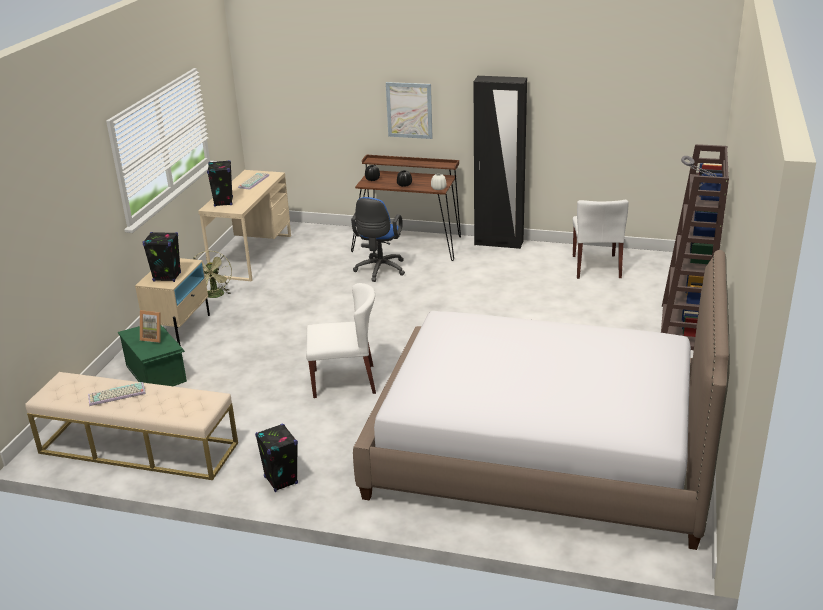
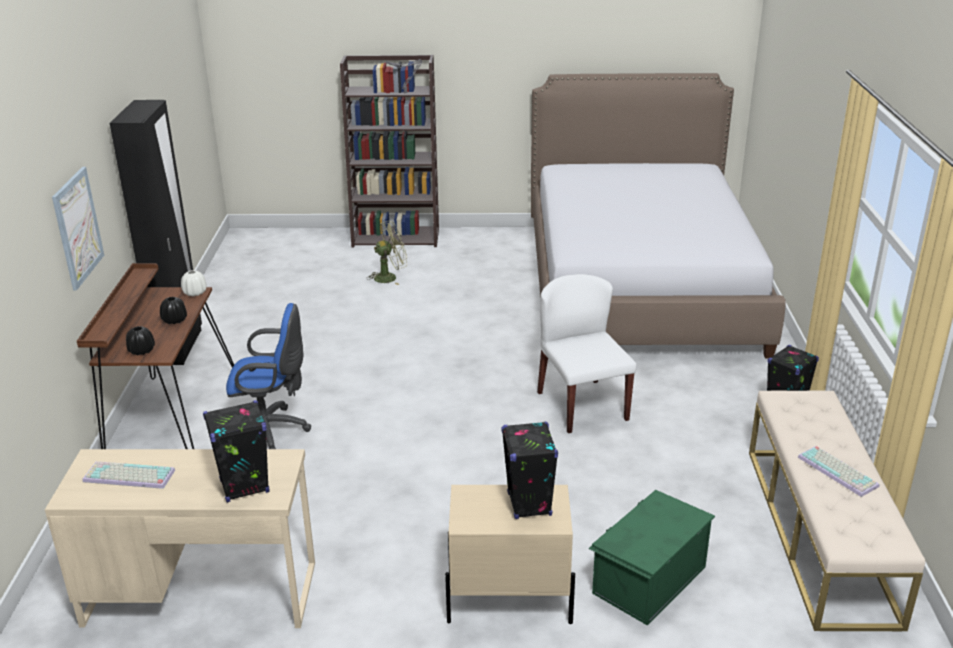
camera: 105 degrees left, 0 degrees up
picture frame [140,310,161,343] -> none
green fan [193,251,232,298] -> green fan moved to [366,221,407,285]
white chair [573,200,629,279] -> none

